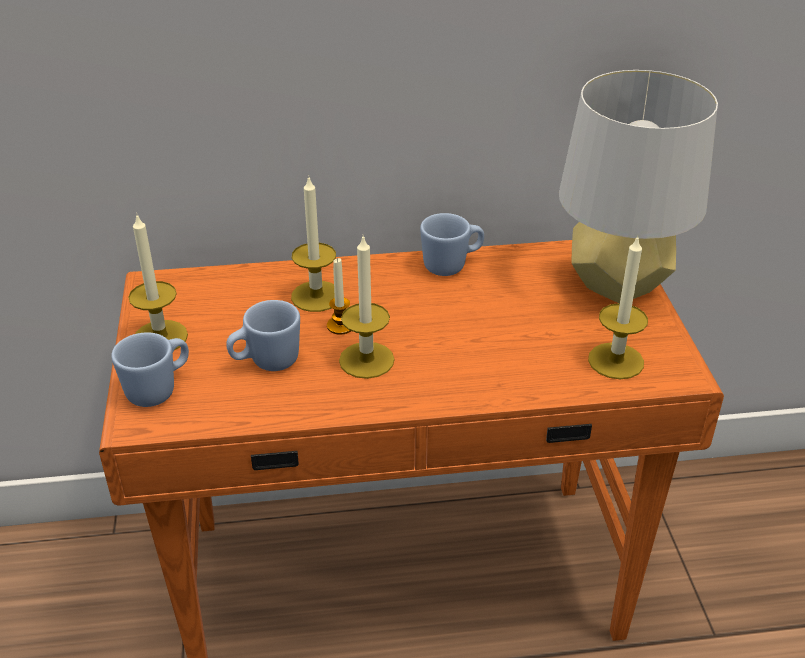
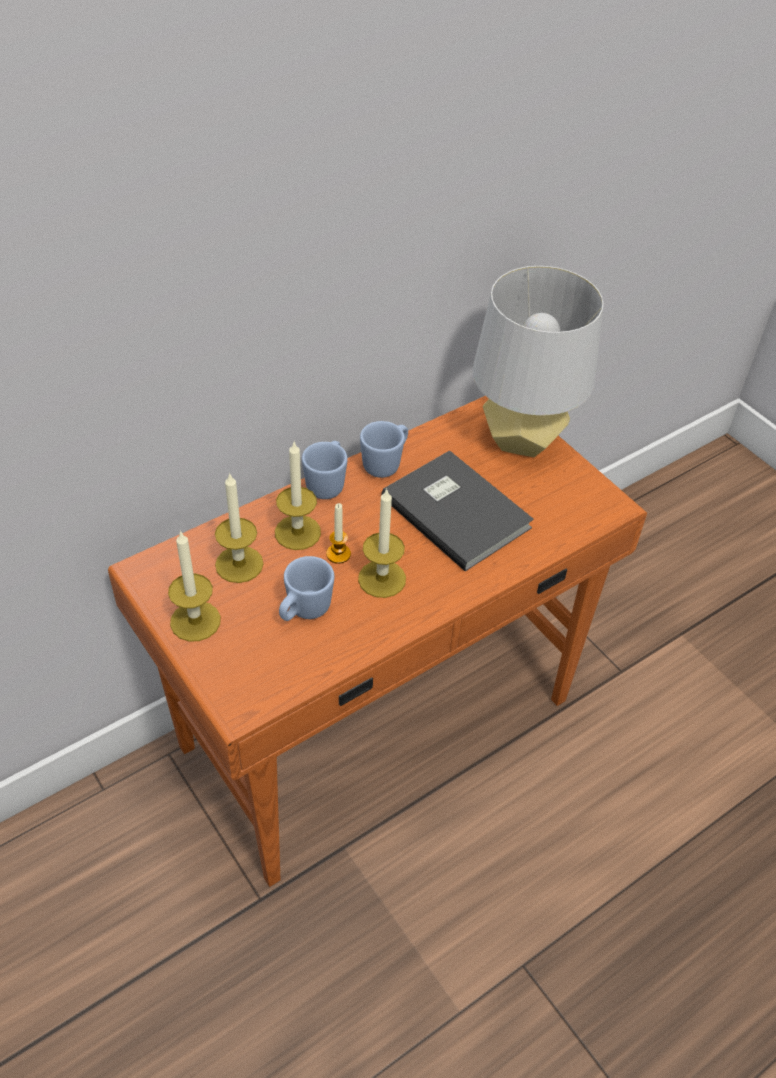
camera: 30 degrees left, 10 degrees up
blue mug [111,332,189,407] -> blue mug moved to [302,441,348,499]
candle [588,235,648,379] -> candle moved to [215,472,264,583]
none -> grey book [381,450,534,571]

